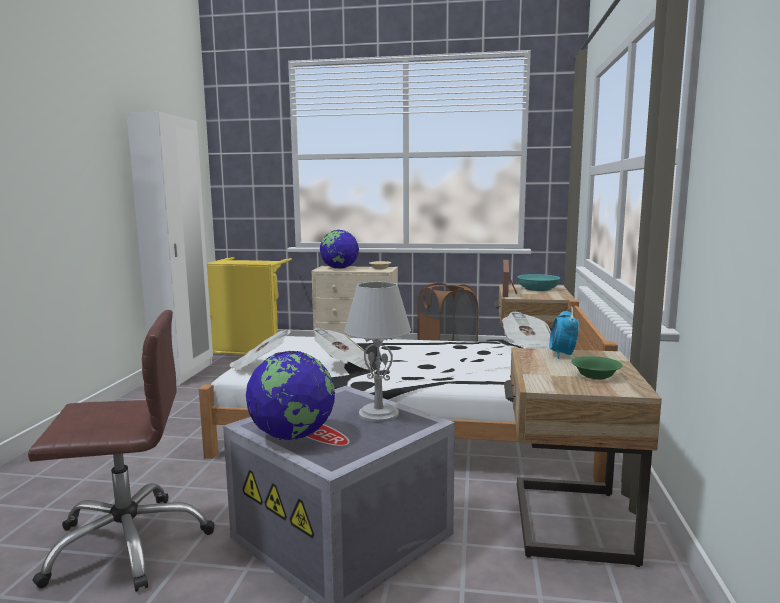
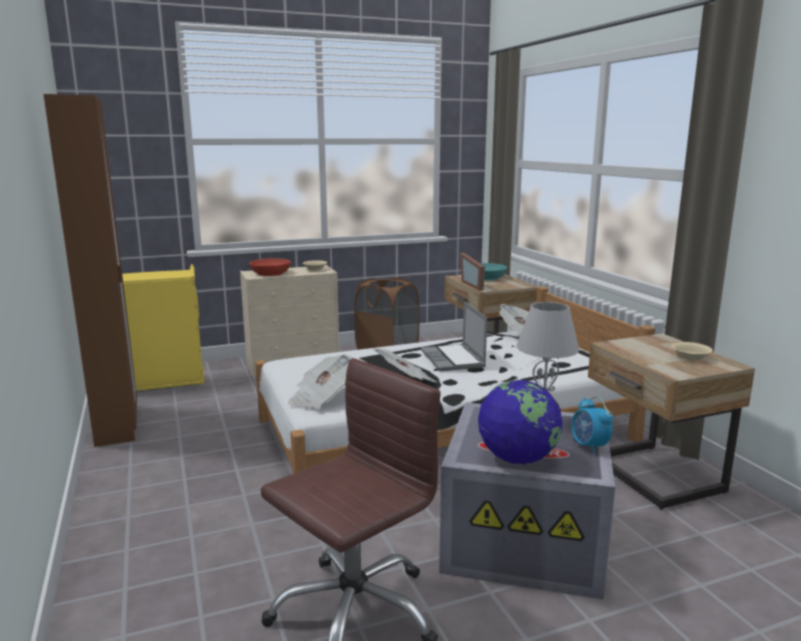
camera: 30 degrees left, 5 degrees up
white wardrobe [127,111,213,386] -> brown wardrobe [43,94,137,447]
globe [320,230,359,269] -> red bowl [249,258,291,276]
alarm clock [549,307,579,359] -> alarm clock moved to [571,396,613,454]
green bowl [571,356,623,380] -> beige bowl [671,342,713,361]
none -> laptop [421,302,487,371]

